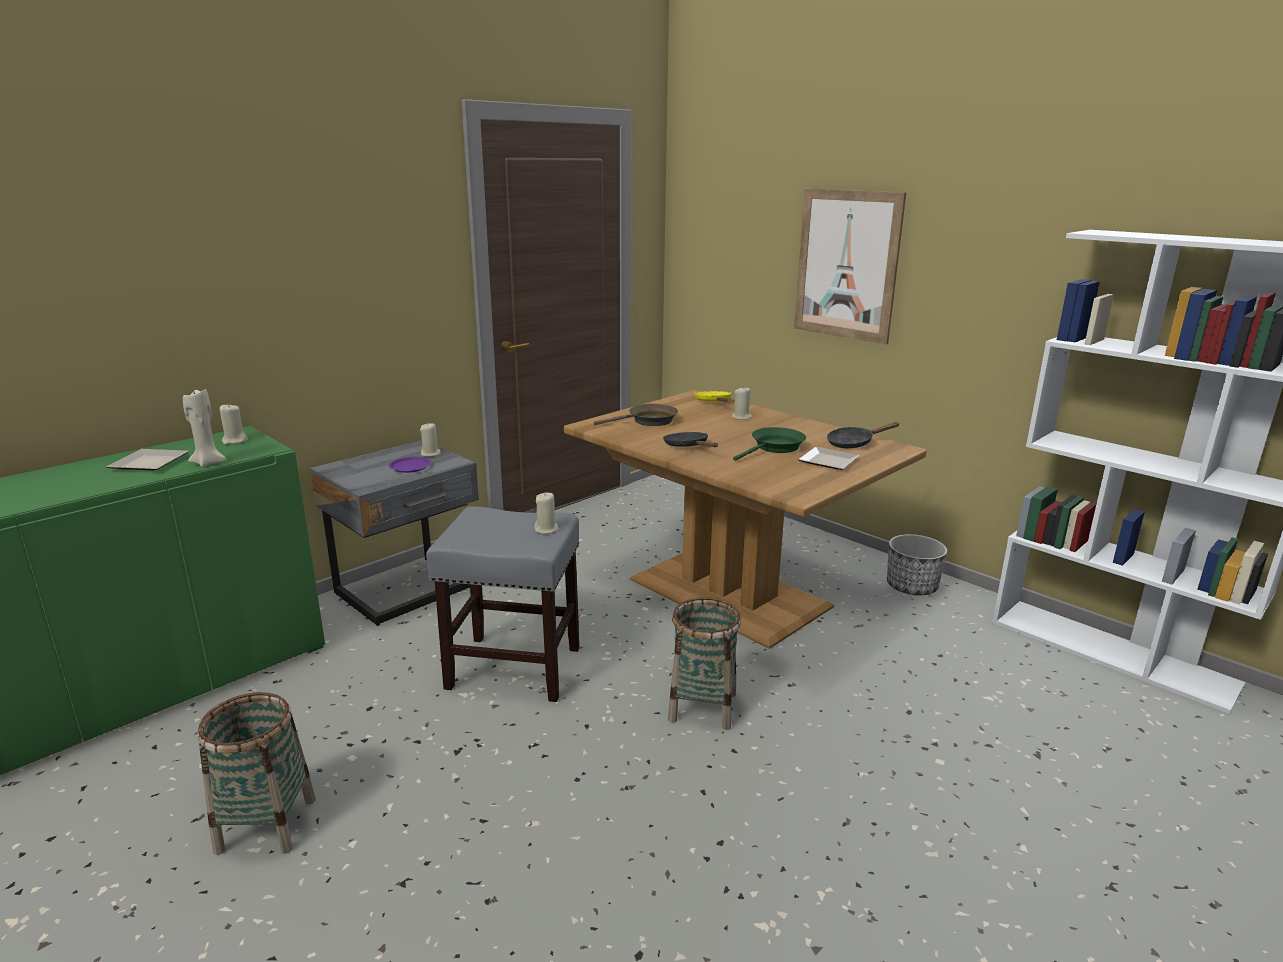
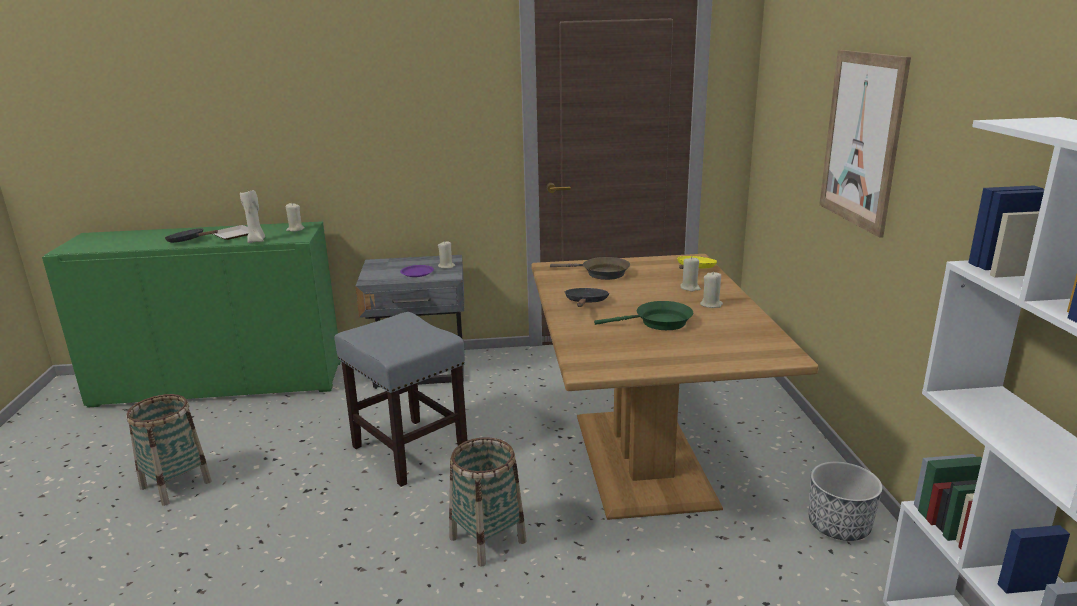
camera: 40 degrees right, 0 degrees up
beige candle [534,492,559,534] -> beige candle moved to [700,271,723,308]
plate [798,447,859,470] -> none
black frying pan [827,422,900,448] -> black frying pan moved to [165,228,218,243]

